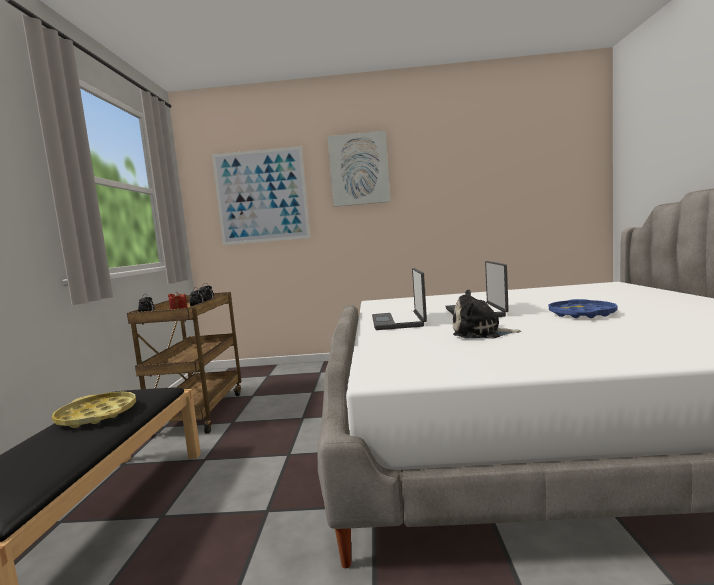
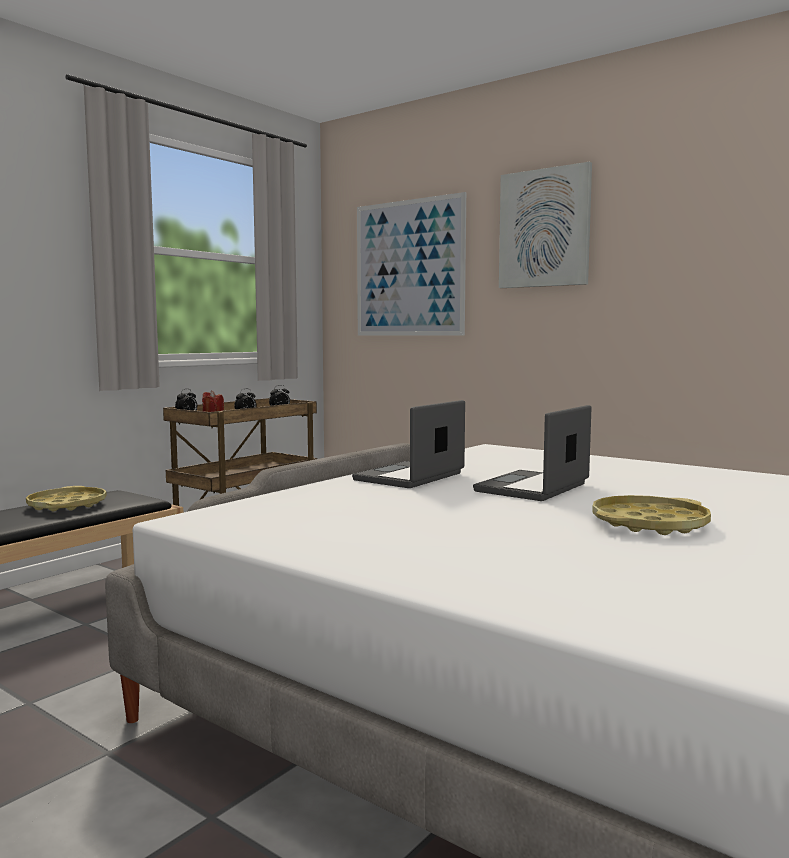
camera: 35 degrees right, 0 degrees up
plush toy [453,289,521,339] -> none
blue tray [549,299,618,318] -> yellow tray [592,495,711,535]

